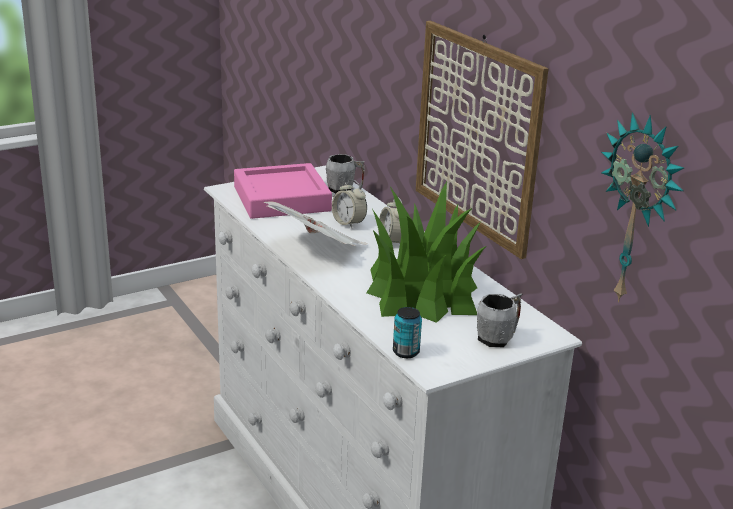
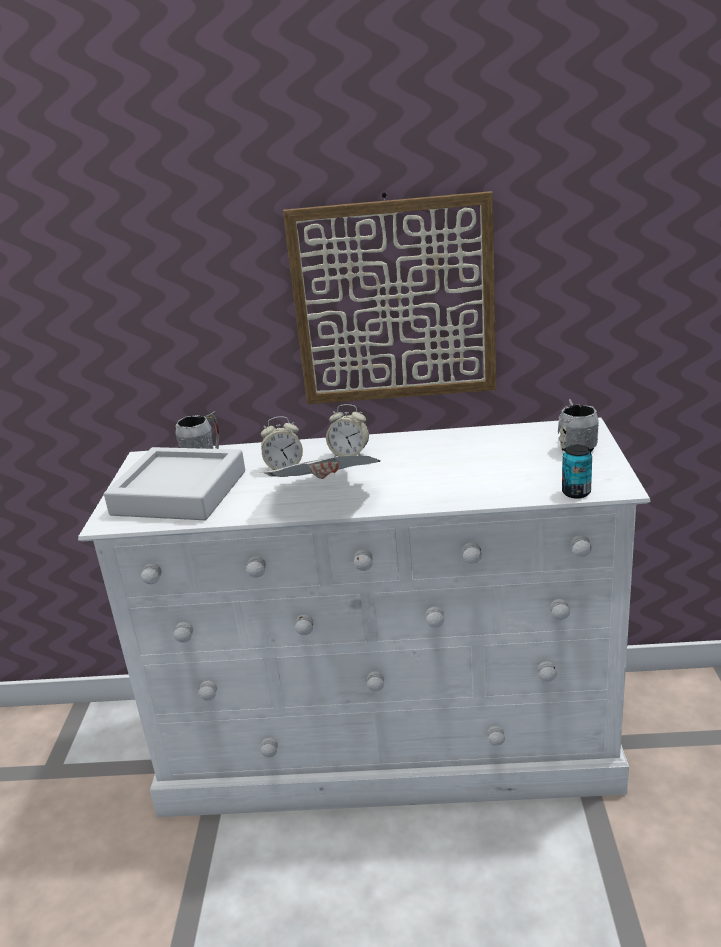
camera: 55 degrees left, 0 degrees up
pink tray [234,163,332,219] -> grey tray [104,447,245,520]
potted plant [367,182,486,323] -> none
wall clock [601,112,684,303] -> none

